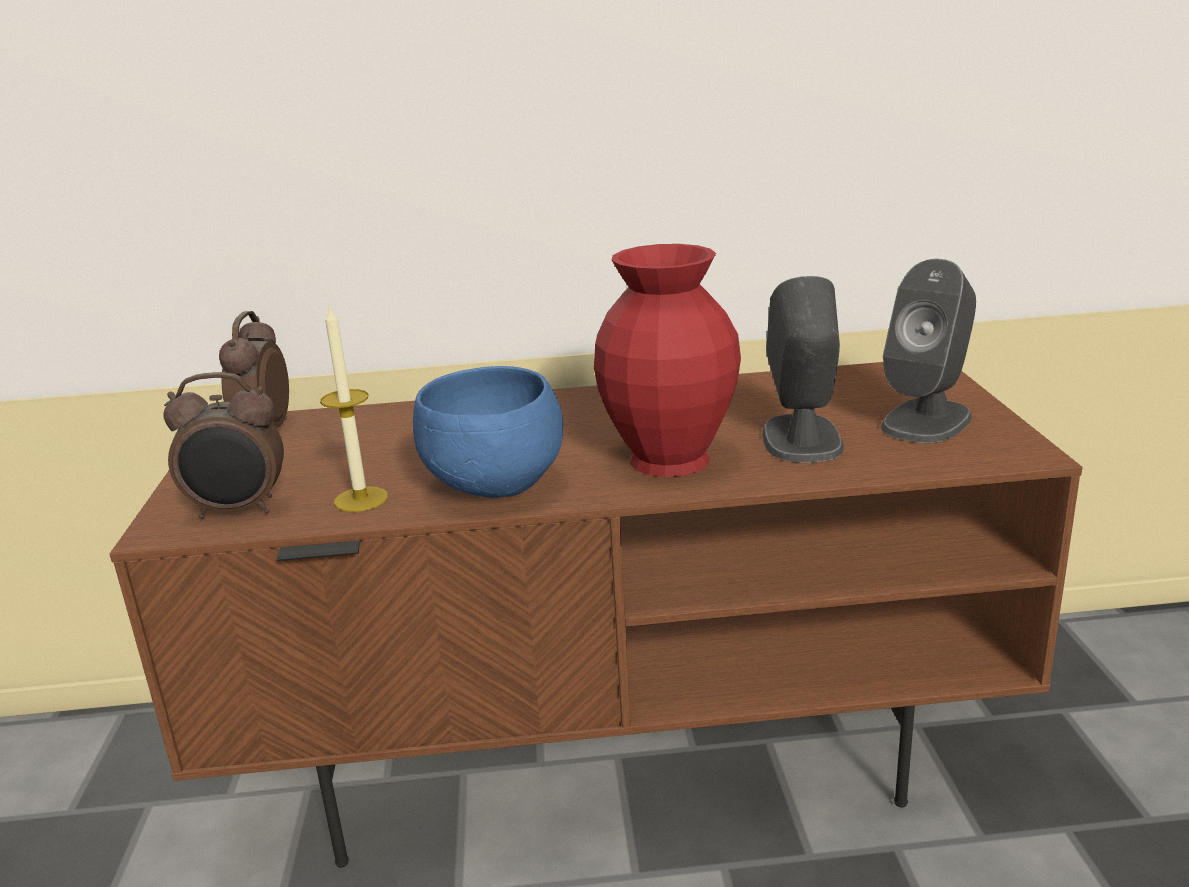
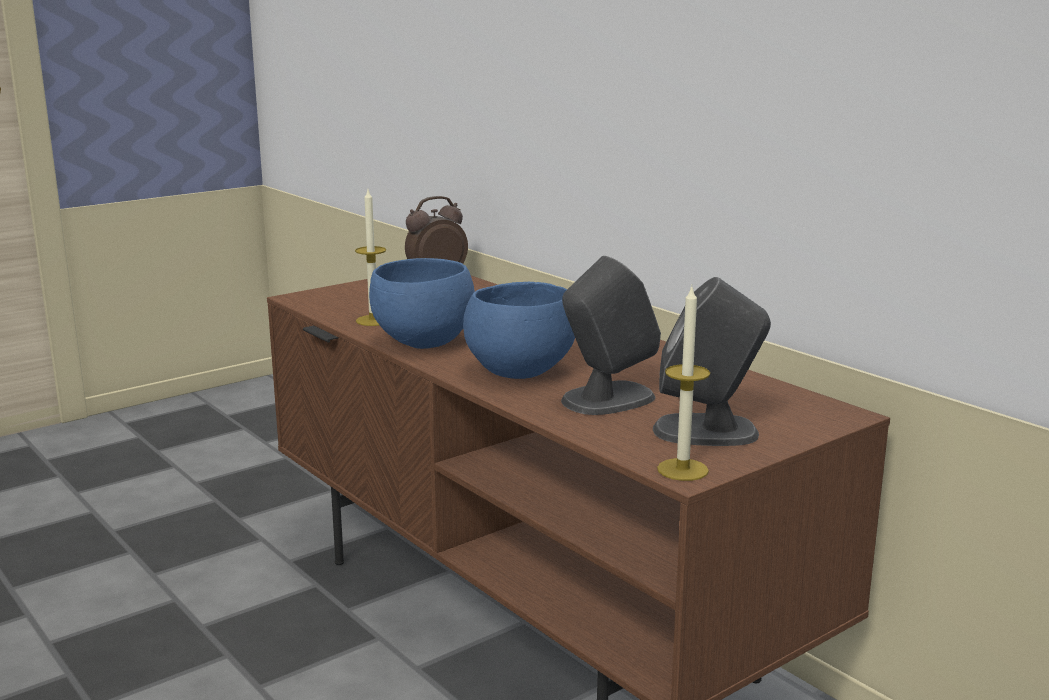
camera: 55 degrees right, 5 degrees down
alarm clock [163,372,284,519] -> none
red vase [594,244,741,477] -> blue bowl [463,282,575,379]
none -> candle [657,287,710,481]

